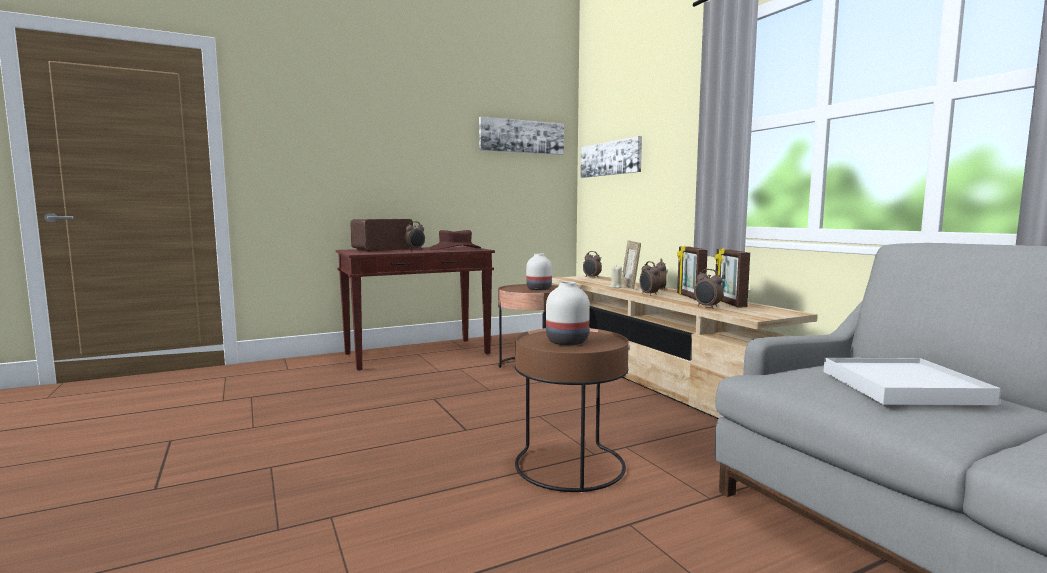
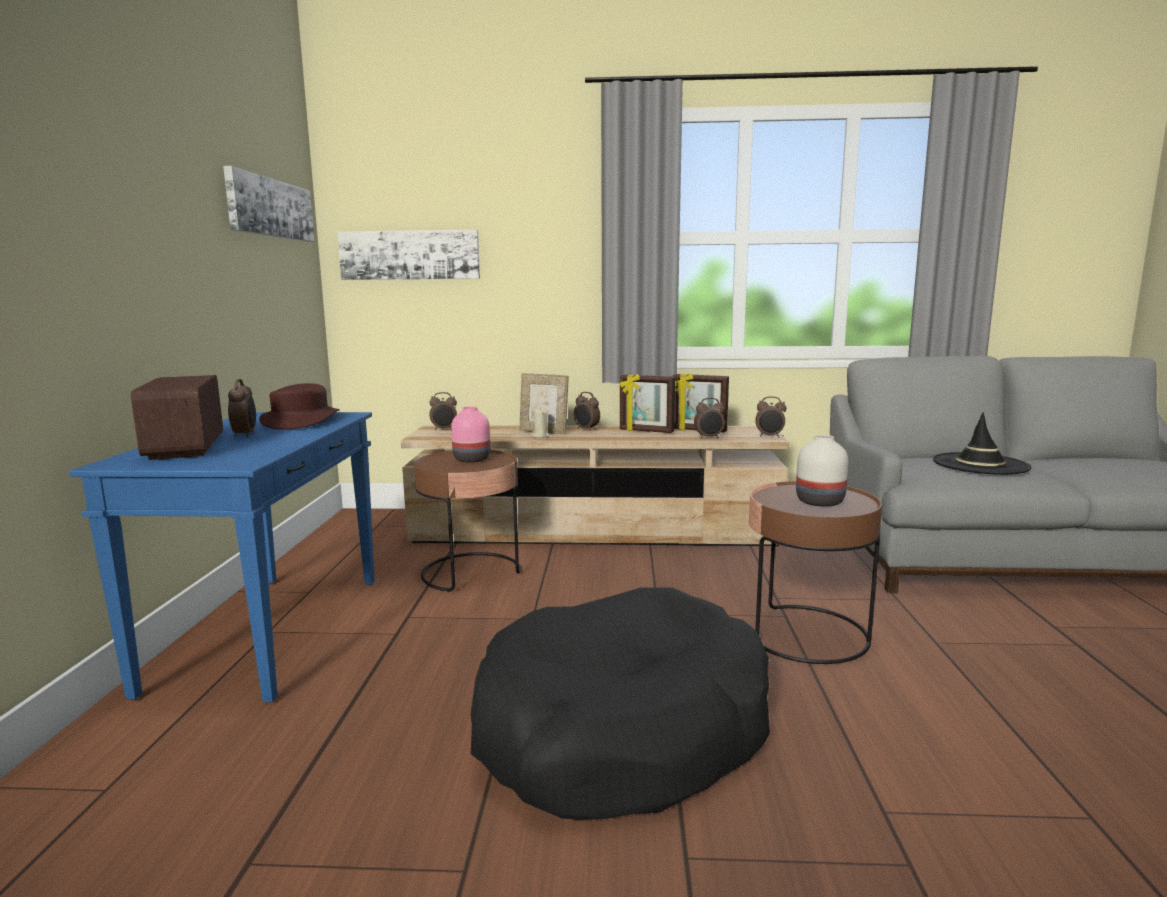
camera: 60 degrees left, 5 degrees up
brown console table [336,246,495,371] -> blue console table [69,412,375,703]
white vase [526,253,552,291] -> pink vase [451,406,491,463]
alarm clock [640,261,660,296] -> alarm clock moved to [755,397,786,438]
white tray [824,358,1001,405] -> black hat [933,413,1031,475]
none -> black dog bed [471,587,770,820]

